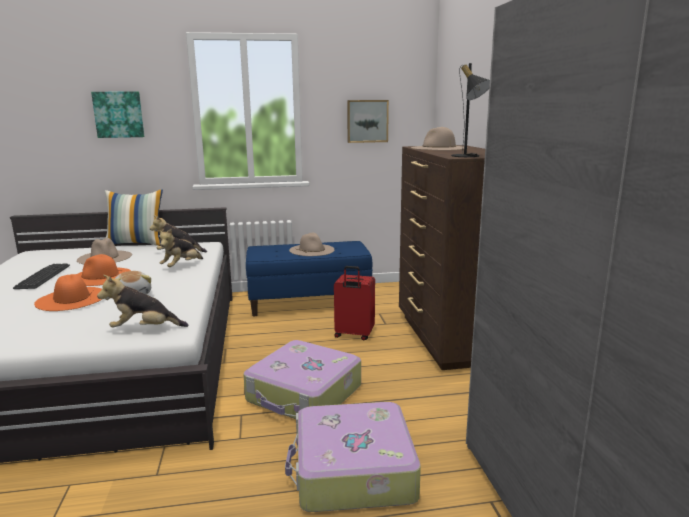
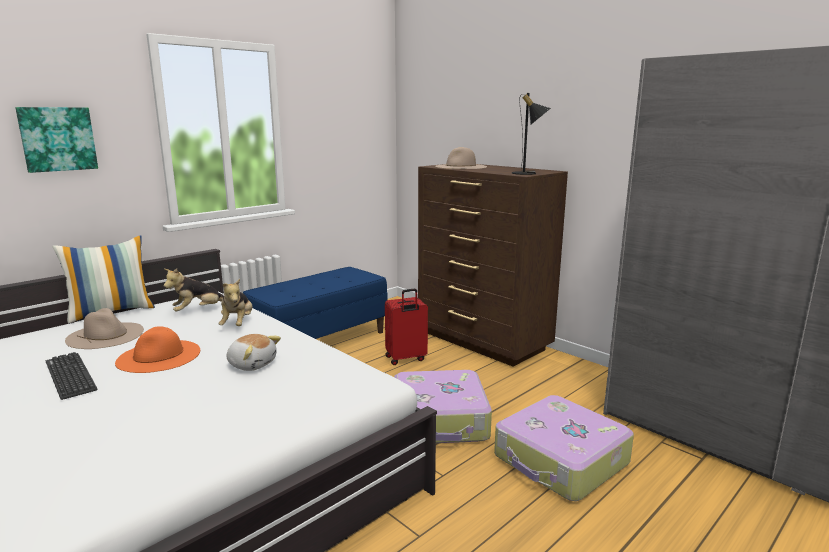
camera: 35 degrees left, 0 degrees up
orange hat [34,274,102,311] -> none
plush toy [97,275,188,328] -> none
beige hat [289,233,334,256] -> none
picture [347,100,389,143] -> none

